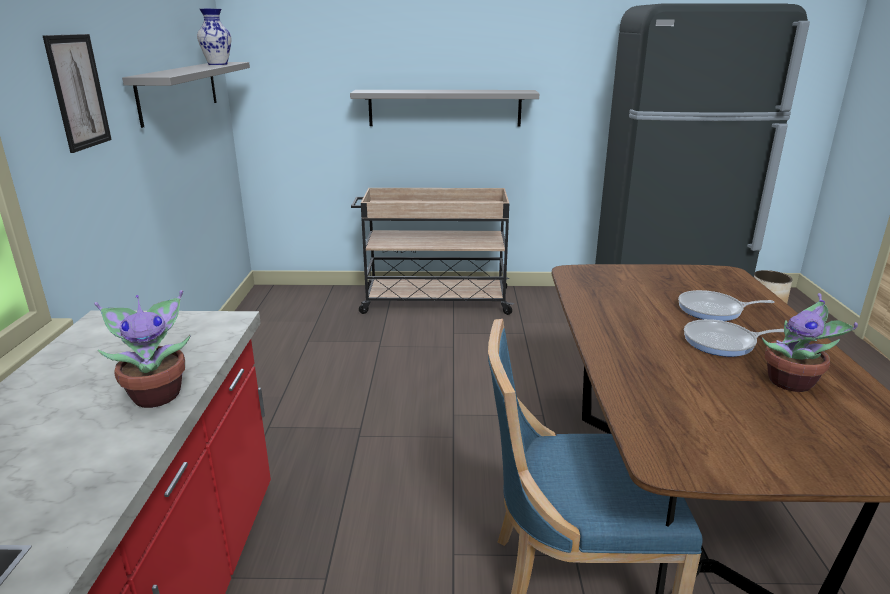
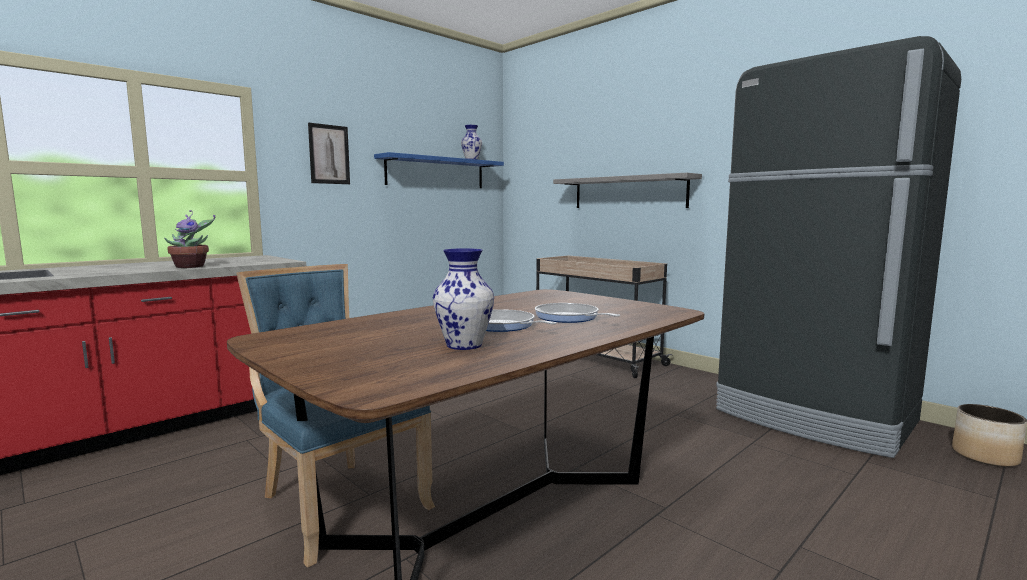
camera: 45 degrees right, 15 degrees down
grey shelf [122,62,250,128] -> blue shelf [374,152,504,188]
potted plant [762,293,858,392] -> vase [433,248,494,350]

